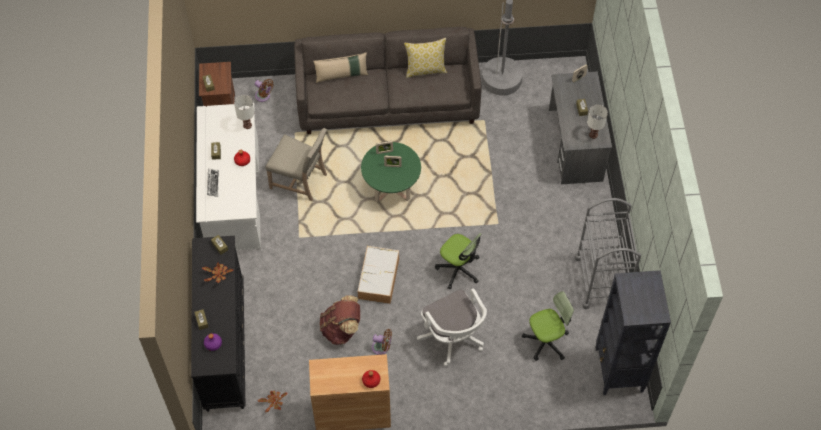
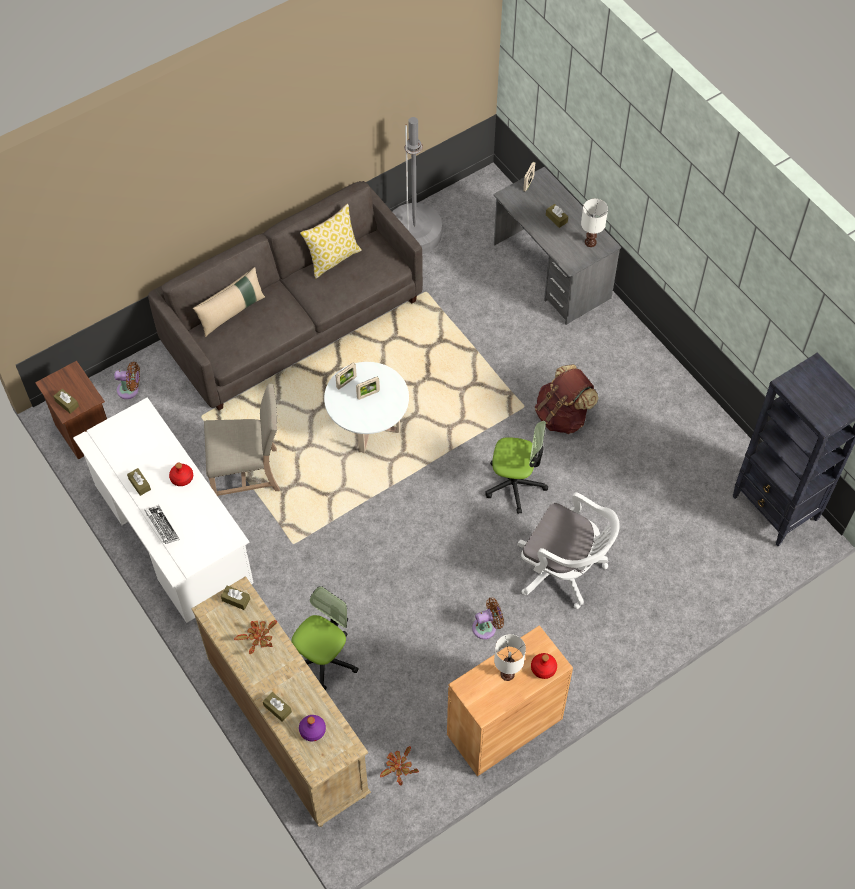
camera: 30 degrees left, 0 degrees up
black dresser [191,236,245,412] -> beige dresser [191,576,371,827]
white table lamp [234,95,254,129] -> white table lamp moved to [494,634,526,681]
brown backpack [320,295,360,345] -> brown backpack moved to [535,364,598,434]
storage box [357,246,399,304] -> none
green coffee table [361,142,421,203] -> white coffee table [324,362,409,453]
office chair [522,291,574,361] -> office chair moved to [291,586,359,690]
grey cart [574,198,641,309] -> none

